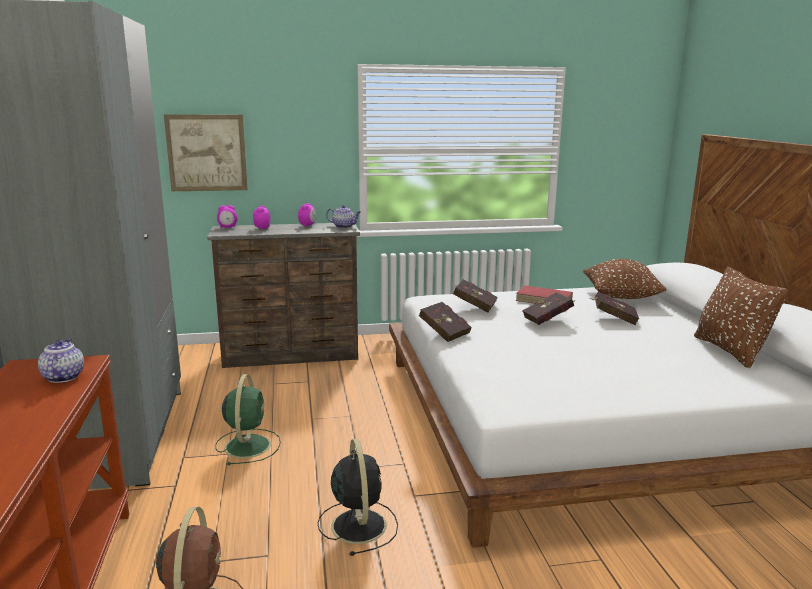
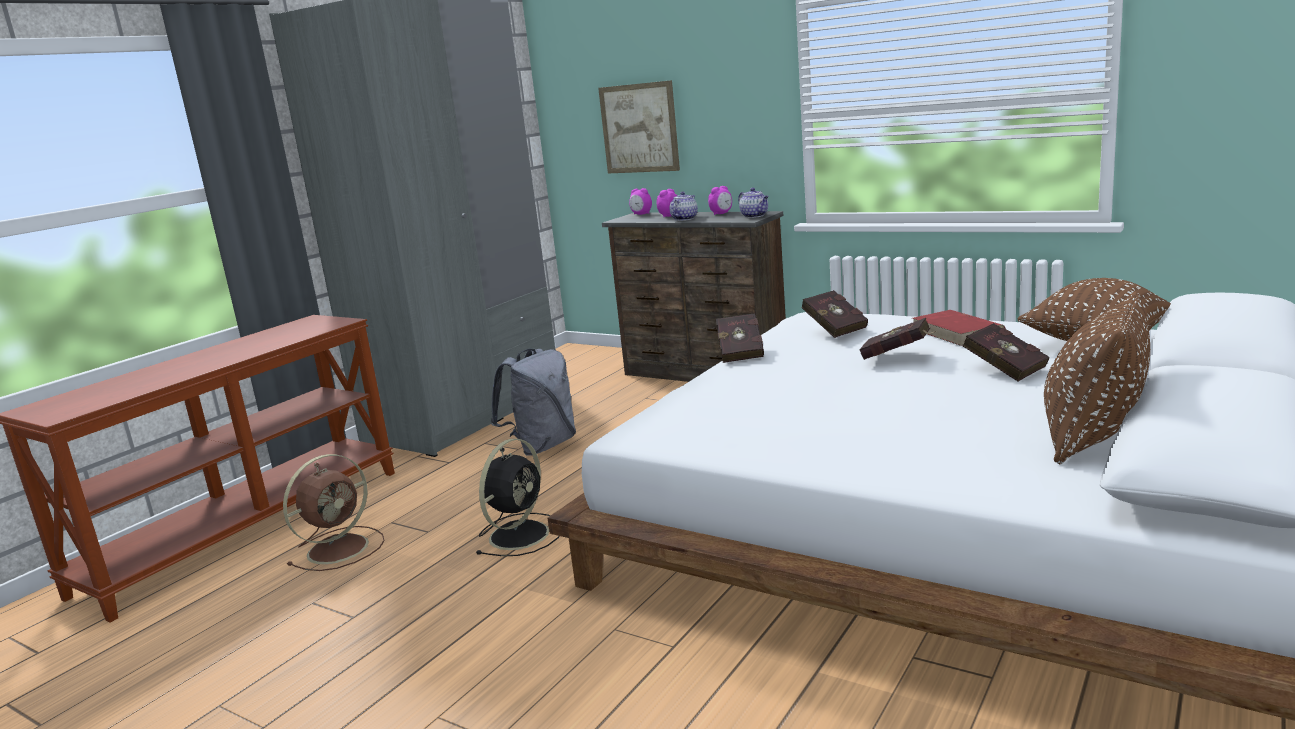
camera: 45 degrees right, 0 degrees up
teapot [38,338,84,383] -> teapot moved to [669,191,698,221]
green fan [215,374,281,465] -> grey backpack [491,349,576,456]

